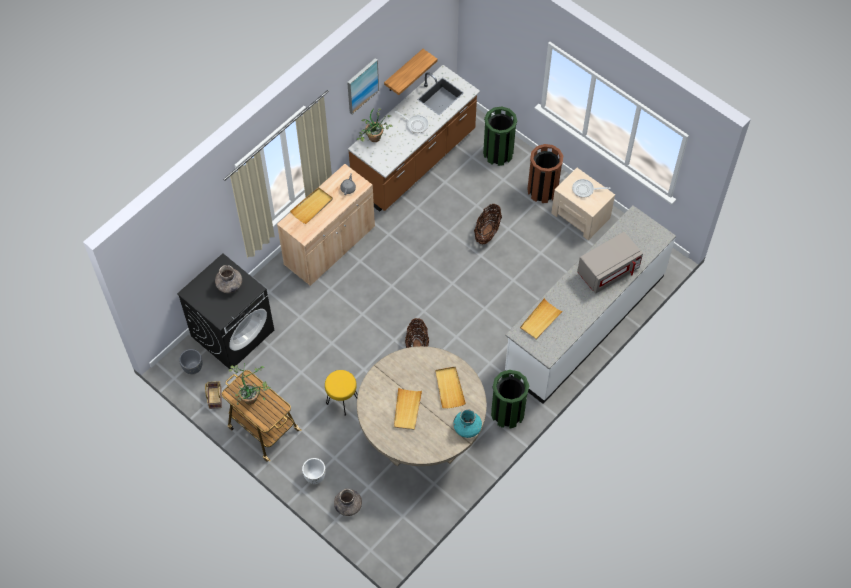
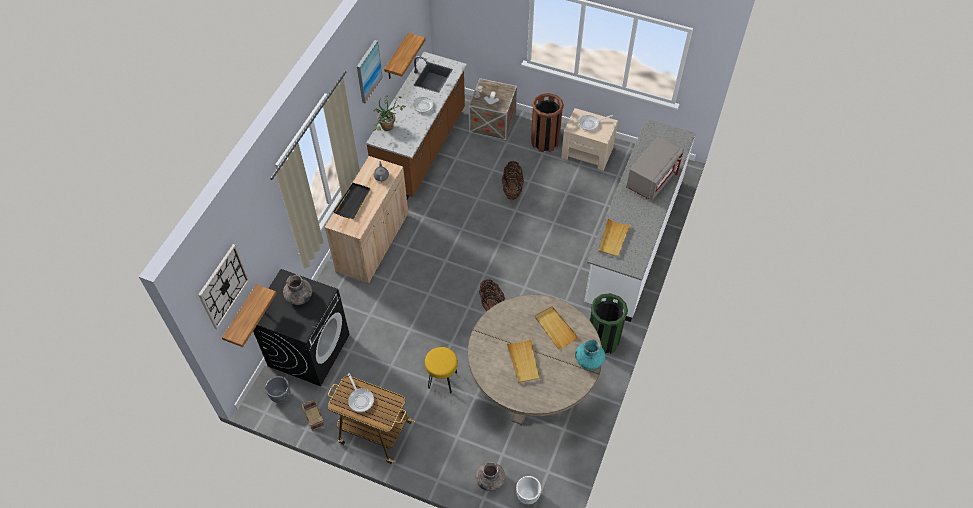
camera: 20 degrees left, 5 degrees down
potted plant [229,363,270,405] -> frying pan [348,373,374,412]
beige tray [290,187,333,224] -> black tray [333,183,370,219]
white planter [302,458,326,484] -> white planter moved to [516,476,541,505]
green trash can [483,107,517,166] -> crate [469,78,517,140]
none -> wall clock [198,244,249,329]
none -> shelf [222,284,277,347]

